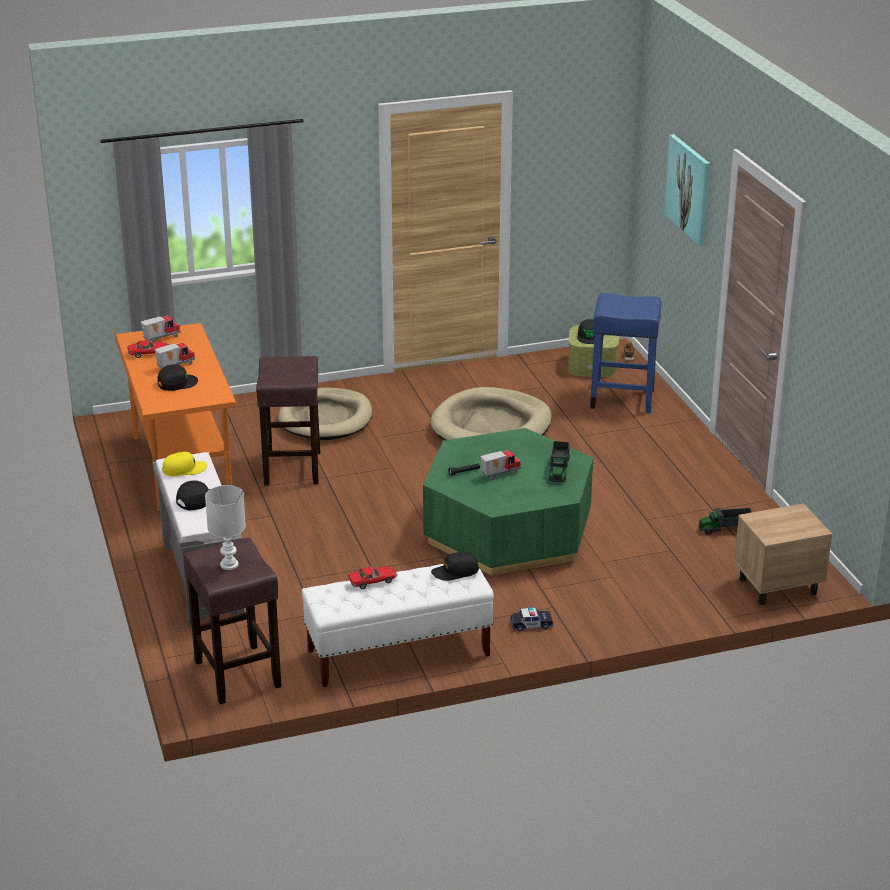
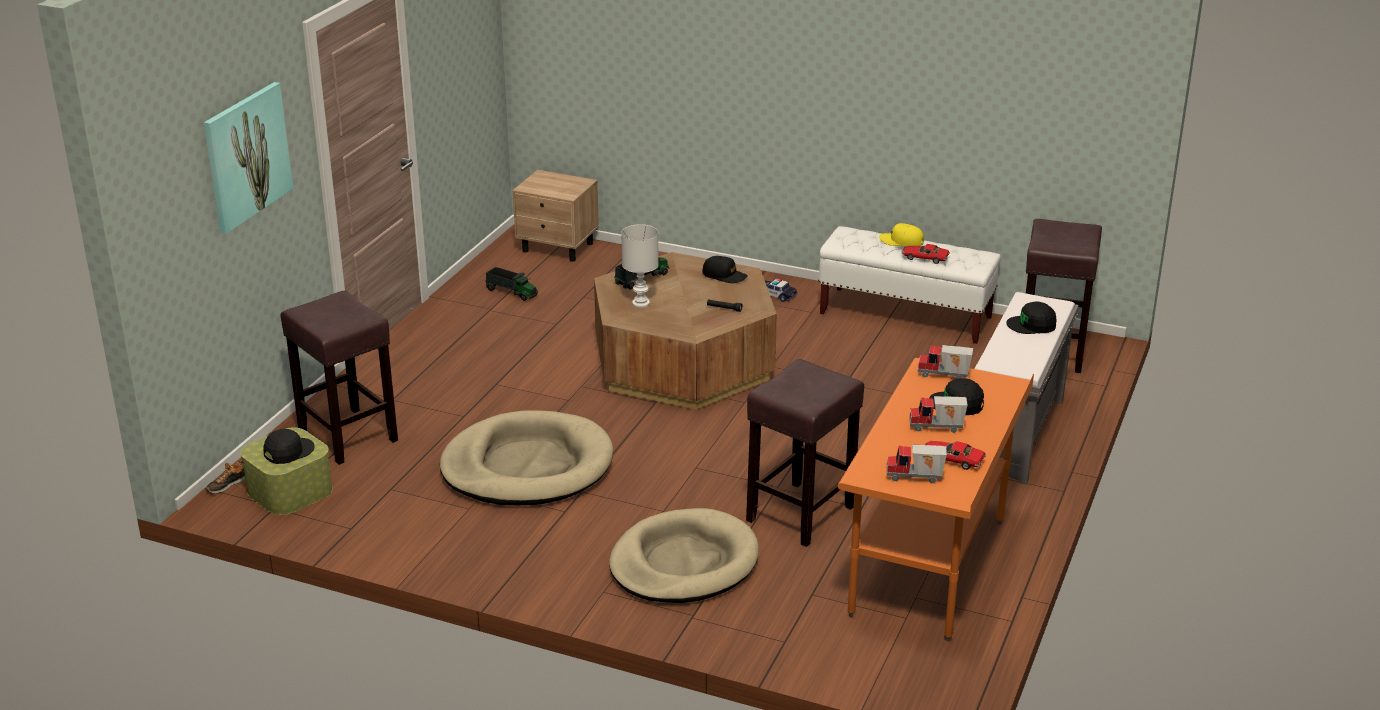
camera: 140 degrees left, 0 degrees up
yellow cap [162,452,208,476] -> yellow cap moved to [879,223,924,247]
white table lamp [205,485,246,570] -> white table lamp moved to [621,224,659,308]
green coffee table [423,428,593,576] -> brown coffee table [594,252,777,410]
black cap [431,552,479,581] -> black cap moved to [702,256,748,283]
toy truck [480,450,521,480] -> toy truck moved to [918,345,973,379]
blue stool [590,293,661,413] -> brown stool [280,290,398,465]

